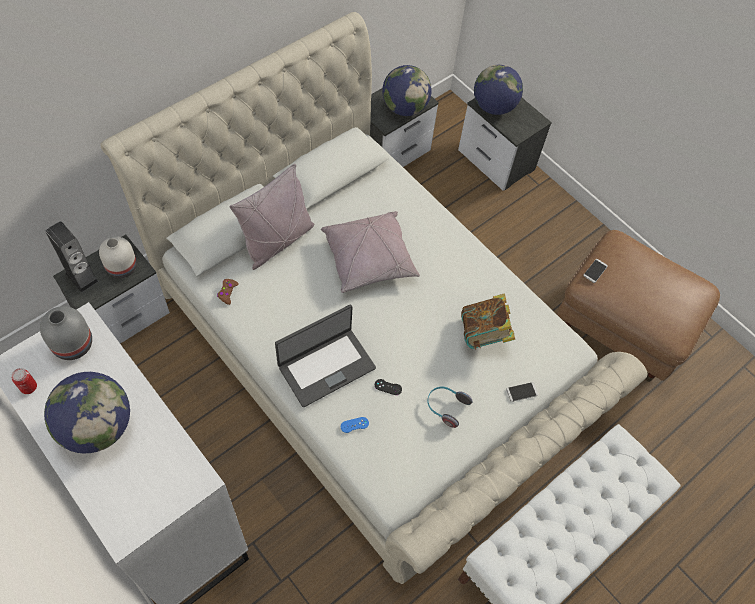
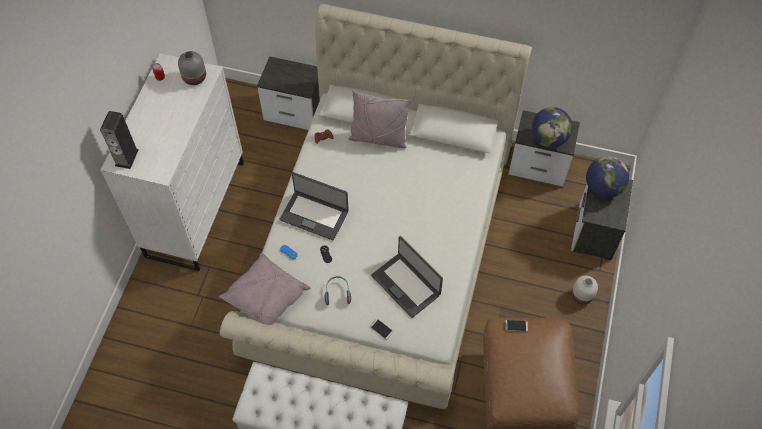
camera: 60 degrees right, 0 degrees up
globe [44,372,130,453] -> none
speaker [45,221,99,293] -> speaker moved to [100,111,139,169]
white vase [99,236,137,278] -> white vase moved to [572,276,598,305]
purple pillow [321,211,420,293] -> purple pillow moved to [219,253,311,325]
book [461,294,515,350] -> laptop [371,236,443,318]

